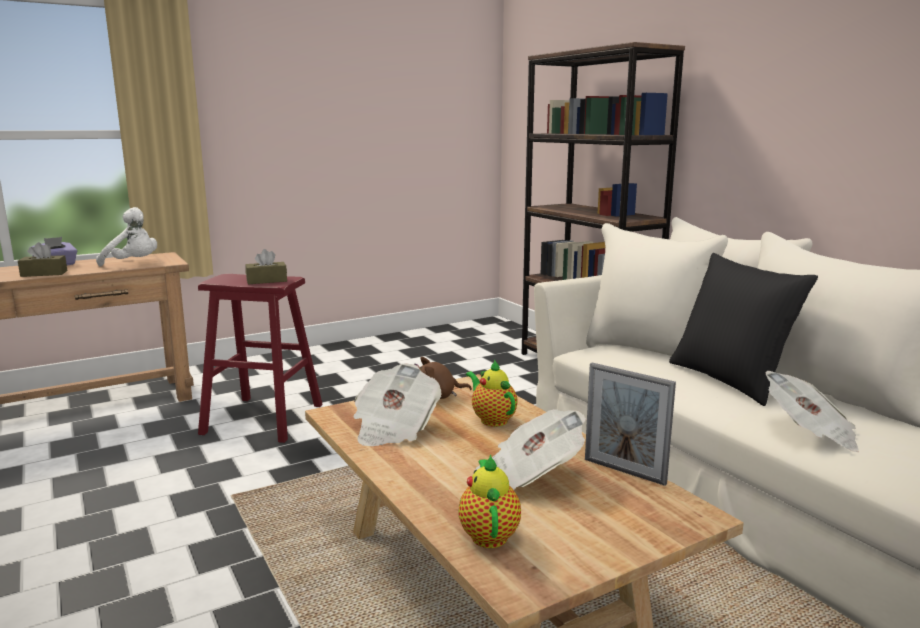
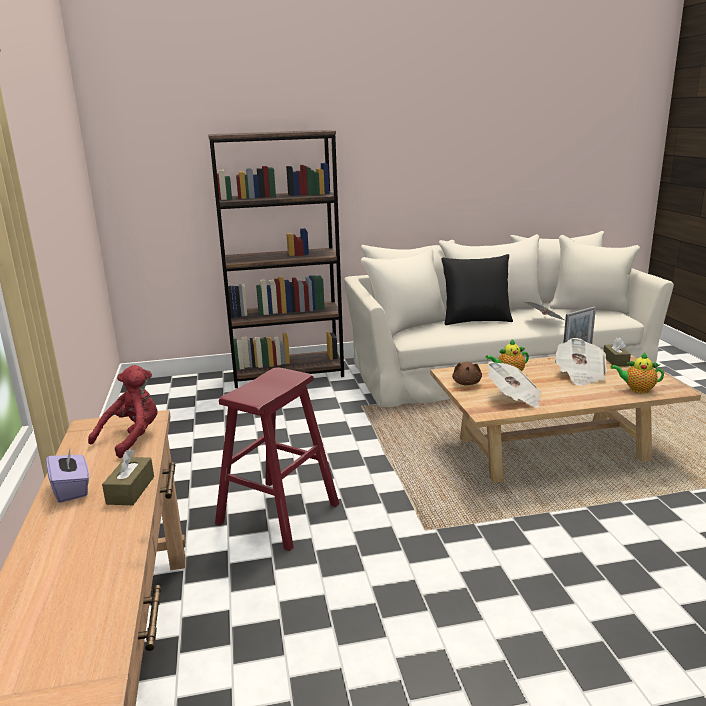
camera: 70 degrees left, 5 degrees up
white plush toy [96,207,157,266] -> red plush toy [88,365,158,458]
brown tissue box [245,249,287,284] -> brown tissue box moved to [603,338,631,367]

